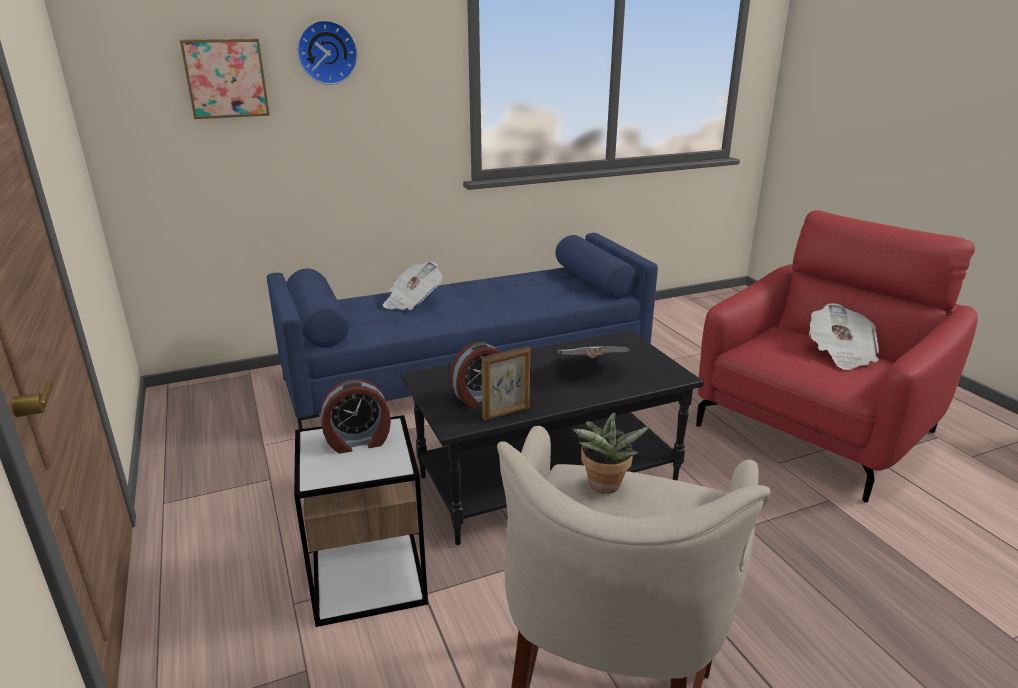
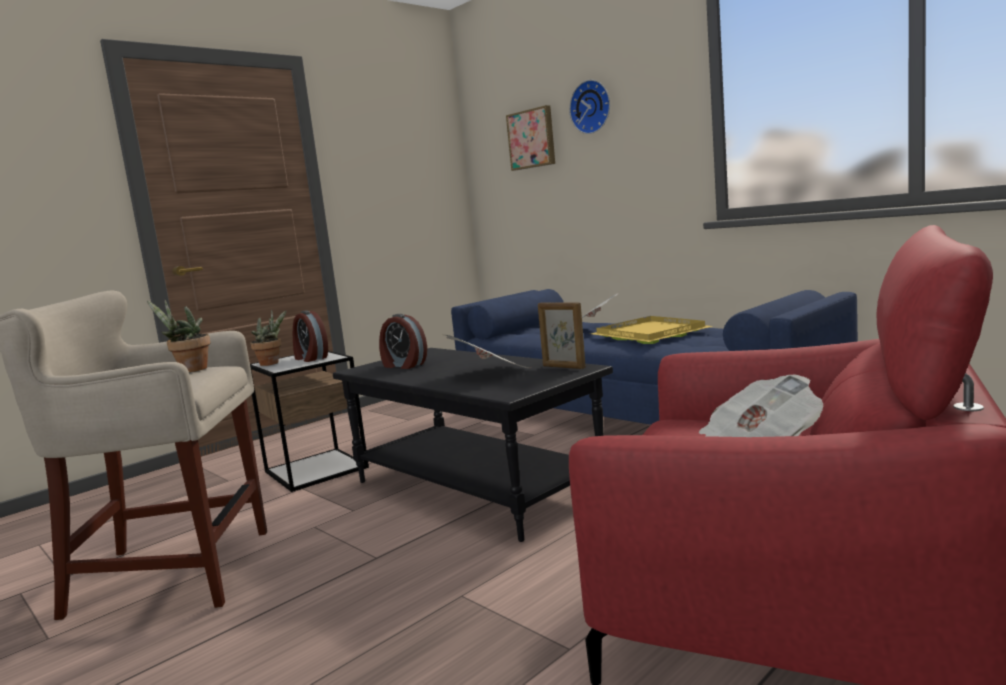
camera: 70 degrees right, 15 degrees down
picture frame [482,346,530,421] -> picture frame moved to [538,302,586,369]
none -> potted plant [251,310,287,366]
none -> yellow tray [591,316,712,344]

